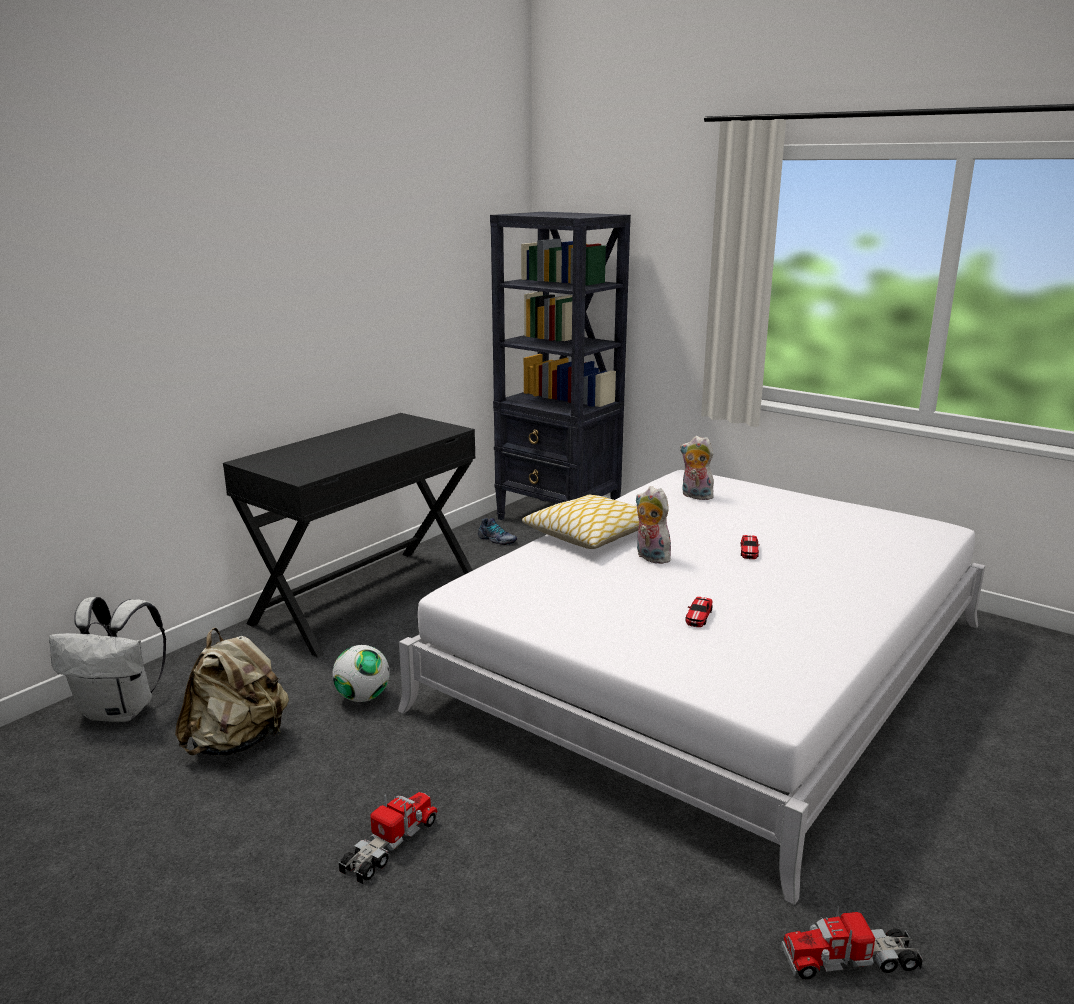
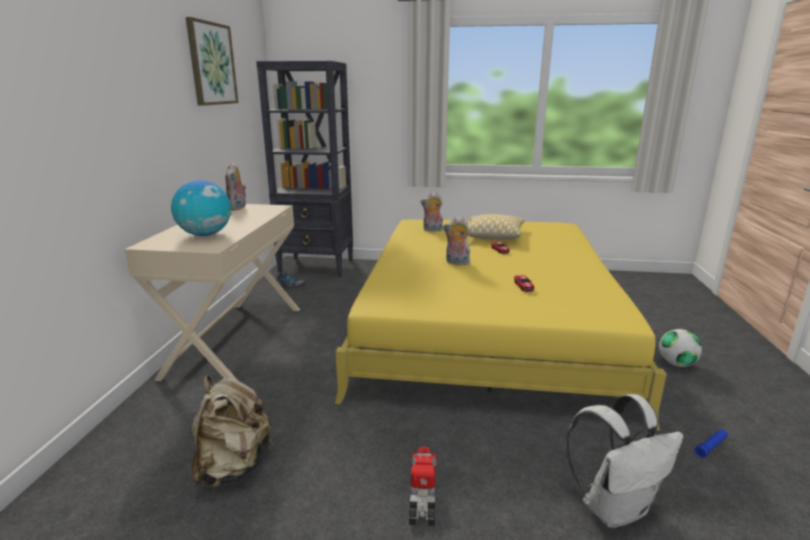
camera: 30 degrees left, 0 degrees up
white backpack [49,597,166,722] -> white backpack moved to [566,394,684,528]
black desk [223,413,476,658] -> beige desk [124,204,300,381]
football [332,645,390,702] -> football moved to [659,329,702,367]
white bed [398,470,985,905] -> yellow bed [335,219,667,430]
pillow [522,494,639,549] -> pillow moved to [468,214,525,240]
toy truck [781,906,923,979] -> blue flashlight [694,429,728,458]
none -> globe [171,180,231,236]
none -> picture [186,17,238,106]
none -> plush toy [226,163,246,211]

